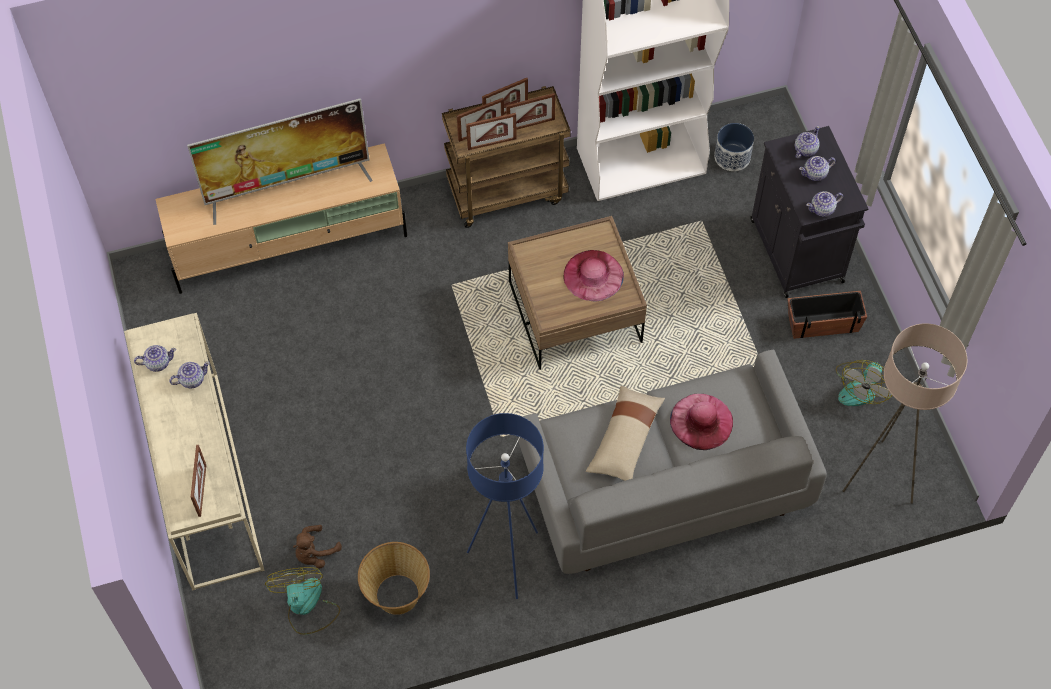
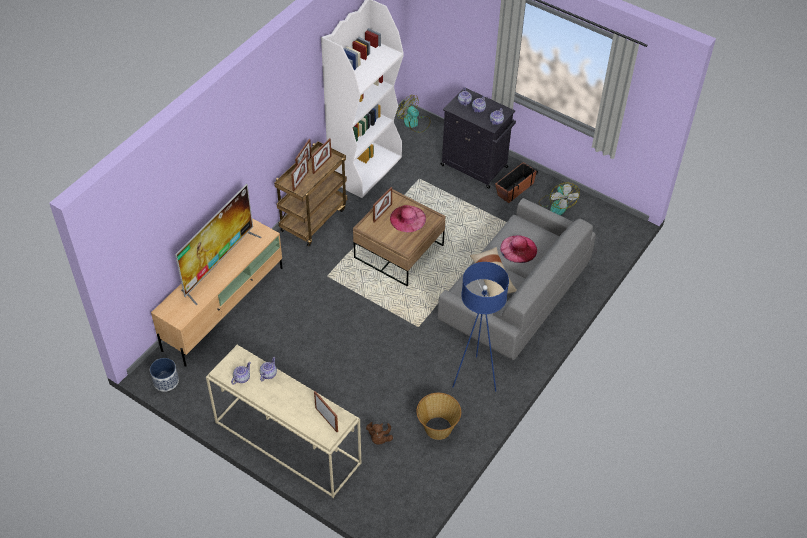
camera: 40 degrees left, 10 degrees down
fan [265,567,340,635] -> fan moved to [396,95,430,132]
picture frame [466,113,517,150] -> picture frame moved to [373,187,392,222]
planter [714,123,754,171] -> planter moved to [150,358,179,392]
beige floor lamp [843,323,967,504] -> none

